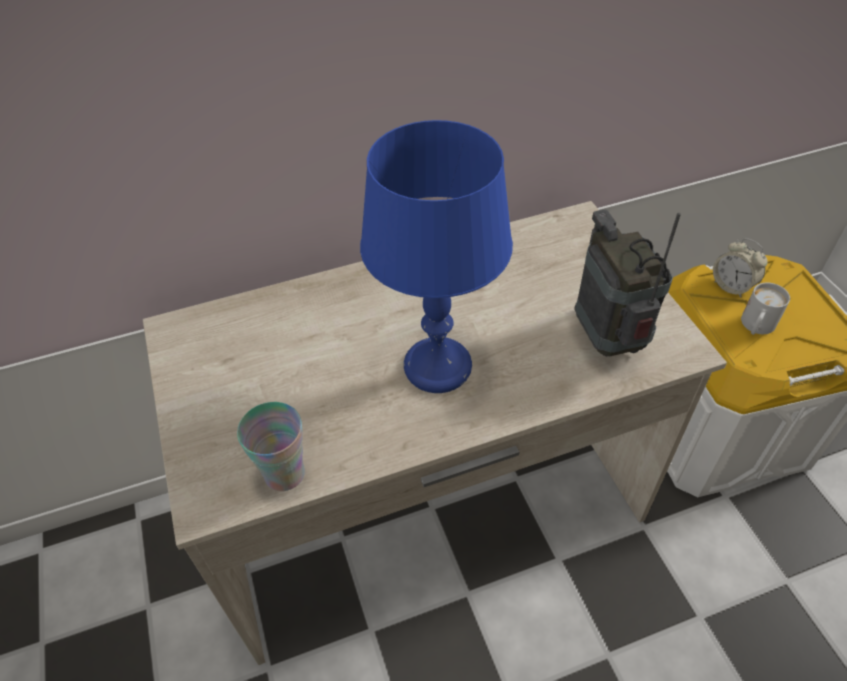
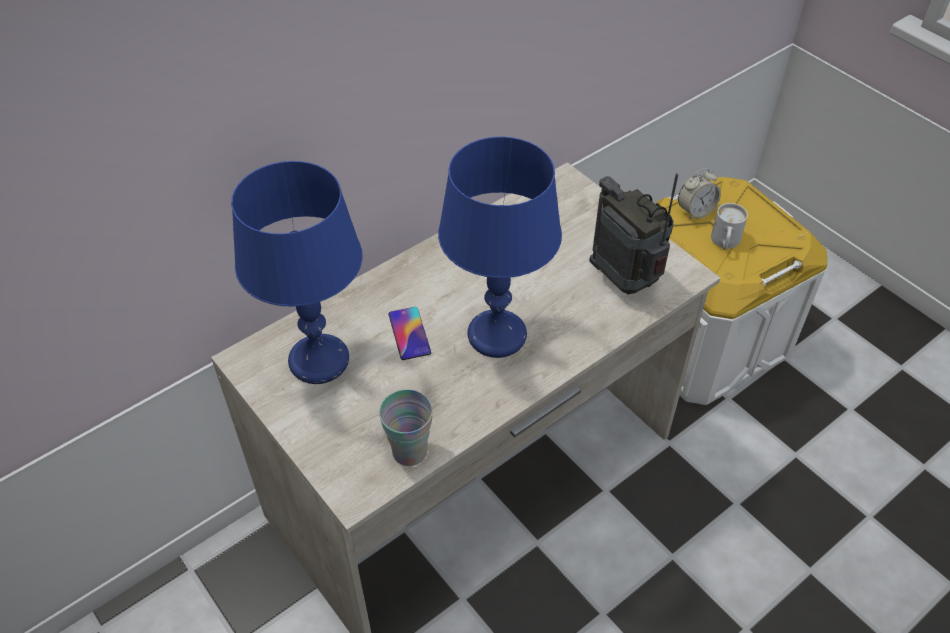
camera: 20 degrees left, 0 degrees up
alarm clock [713,238,768,298] -> alarm clock turned 60 degrees counterclockwise [678,168,721,220]
none -> blue table lamp [231,161,363,384]
none -> phone [388,307,431,360]

